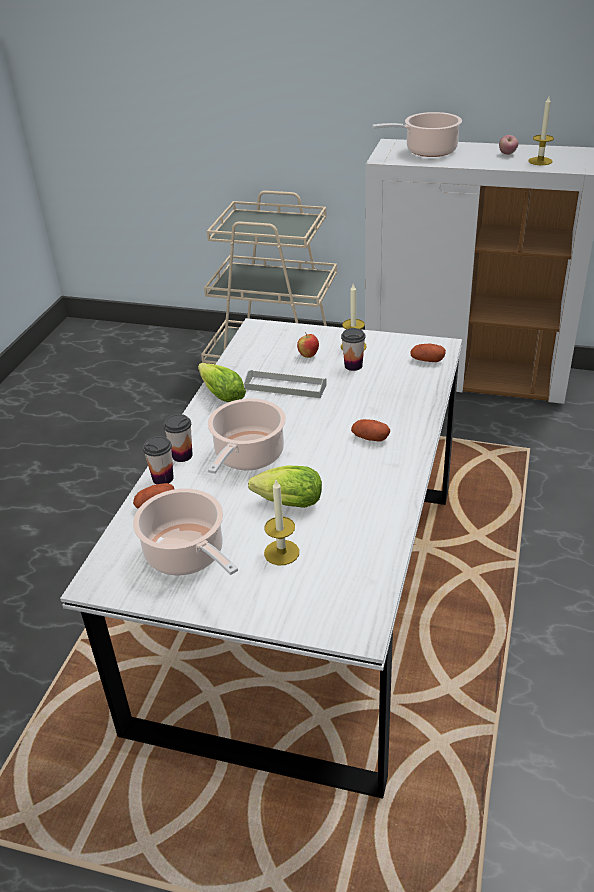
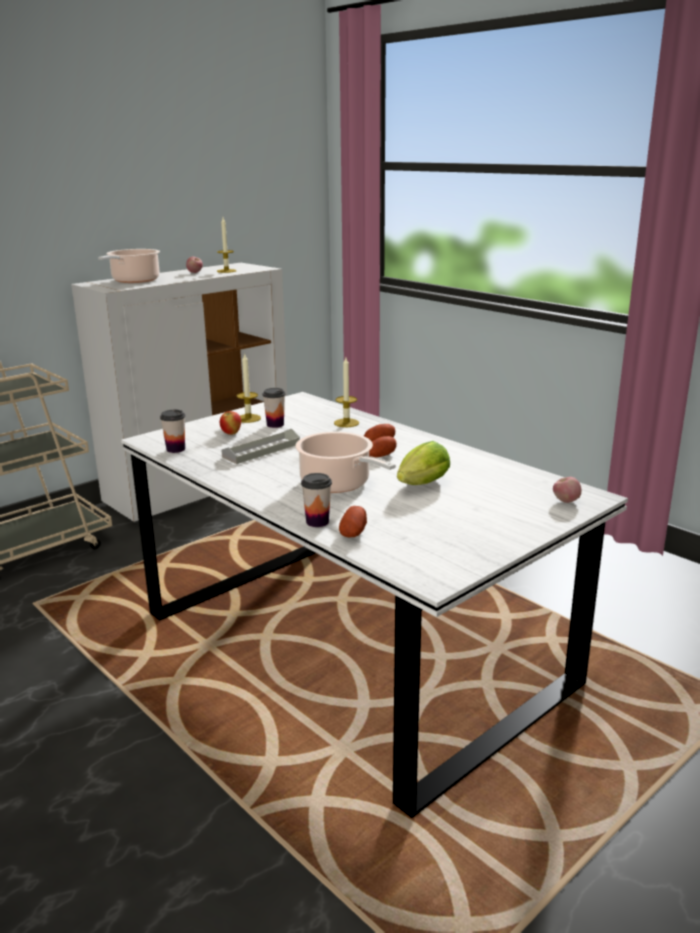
camera: 60 degrees left, 15 degrees down
cooking pot [133,488,238,576] -> none
cup [163,414,193,462] -> cup moved to [160,410,185,453]
lettuce [198,363,246,402] -> none
candle [264,480,299,565] -> candle moved to [334,357,359,427]
potato [411,344,446,362] -> potato moved to [369,436,397,457]
none -> apple [553,477,581,503]

